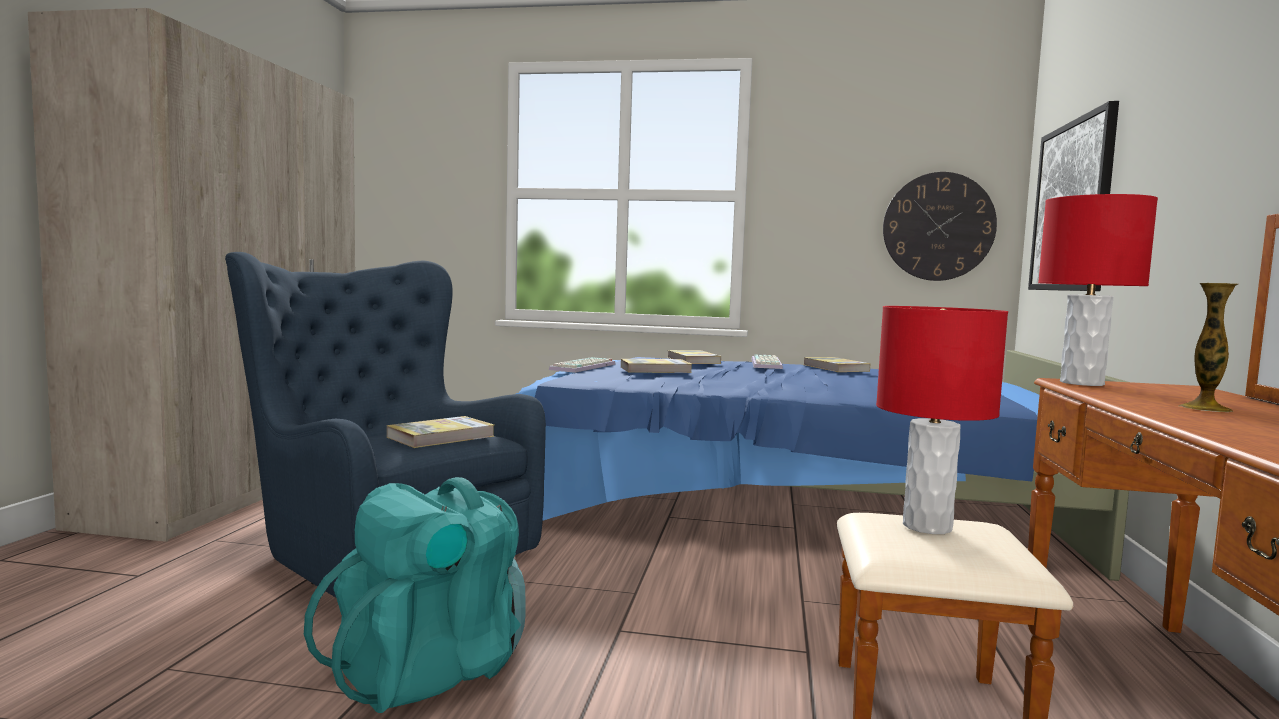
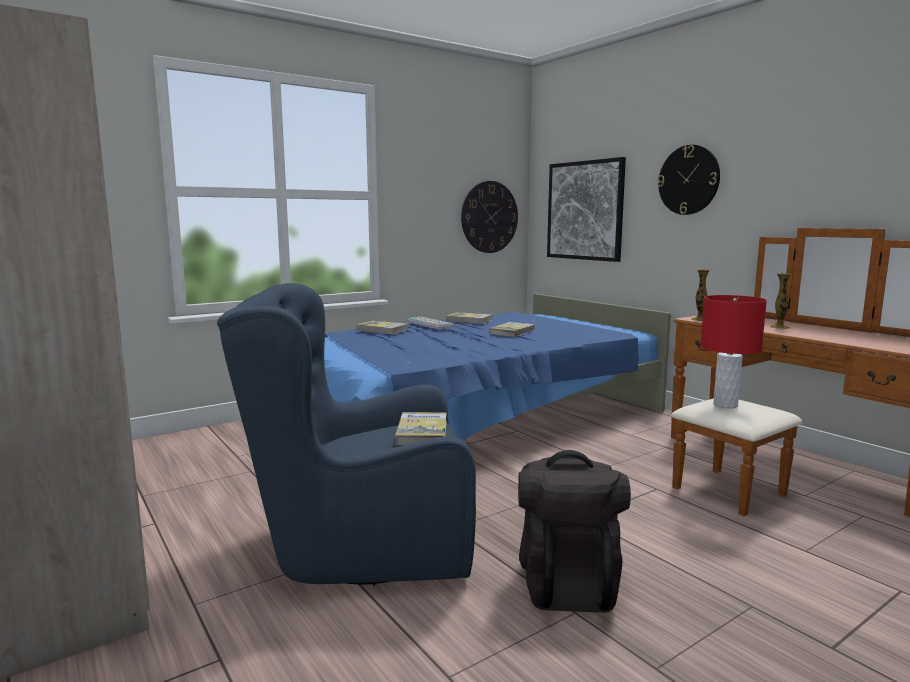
camera: 45 degrees left, 5 degrees up
turquoise backpack [304,477,525,713] -> black backpack [518,450,631,613]
keyboard [549,357,616,373] -> none
book [621,359,692,373] -> book moved to [489,322,535,337]
red table lamp [1038,194,1158,386] -> vase [691,269,710,321]
none -> wall clock [657,145,720,215]

